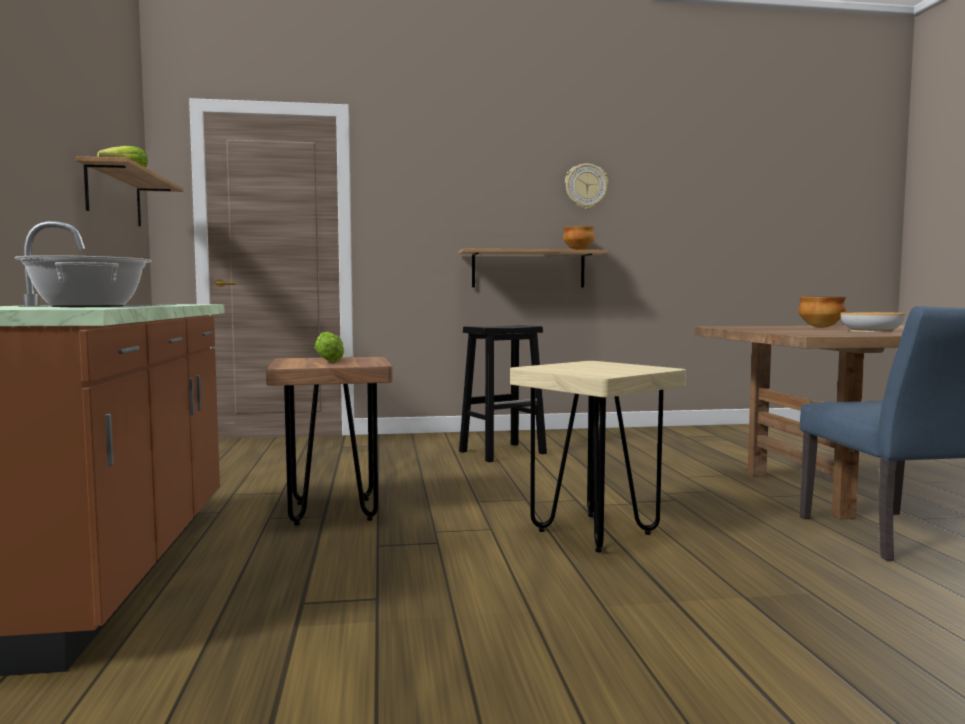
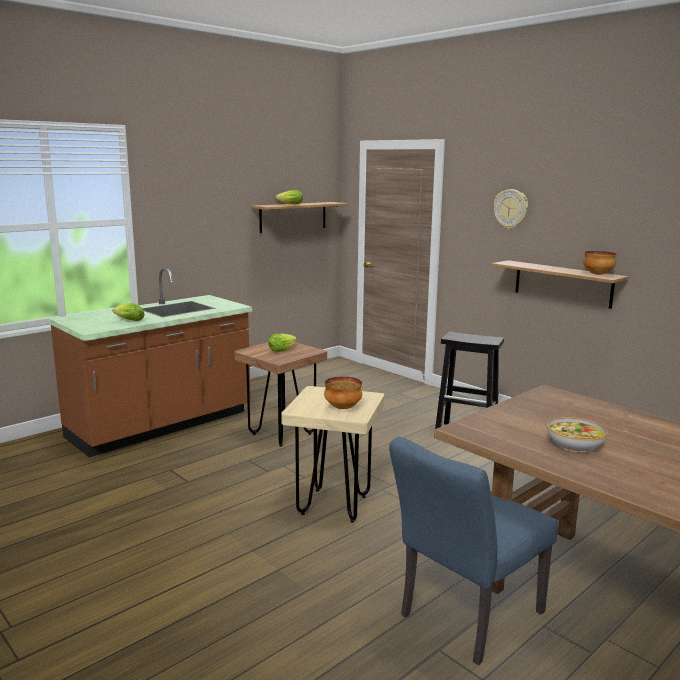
camera: 55 degrees right, 10 degrees up
cooking pot [15,255,151,307] -> lettuce [112,303,145,321]
wall clock [565,164,608,209] -> wall clock moved to [494,189,528,229]
bowl [798,297,846,328] -> bowl moved to [324,377,362,409]

